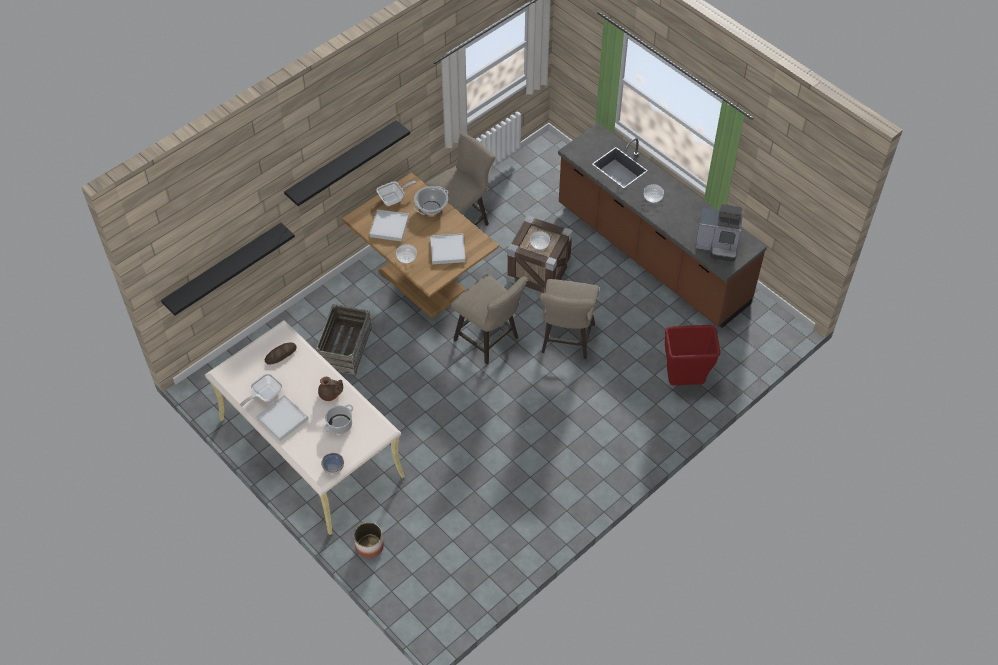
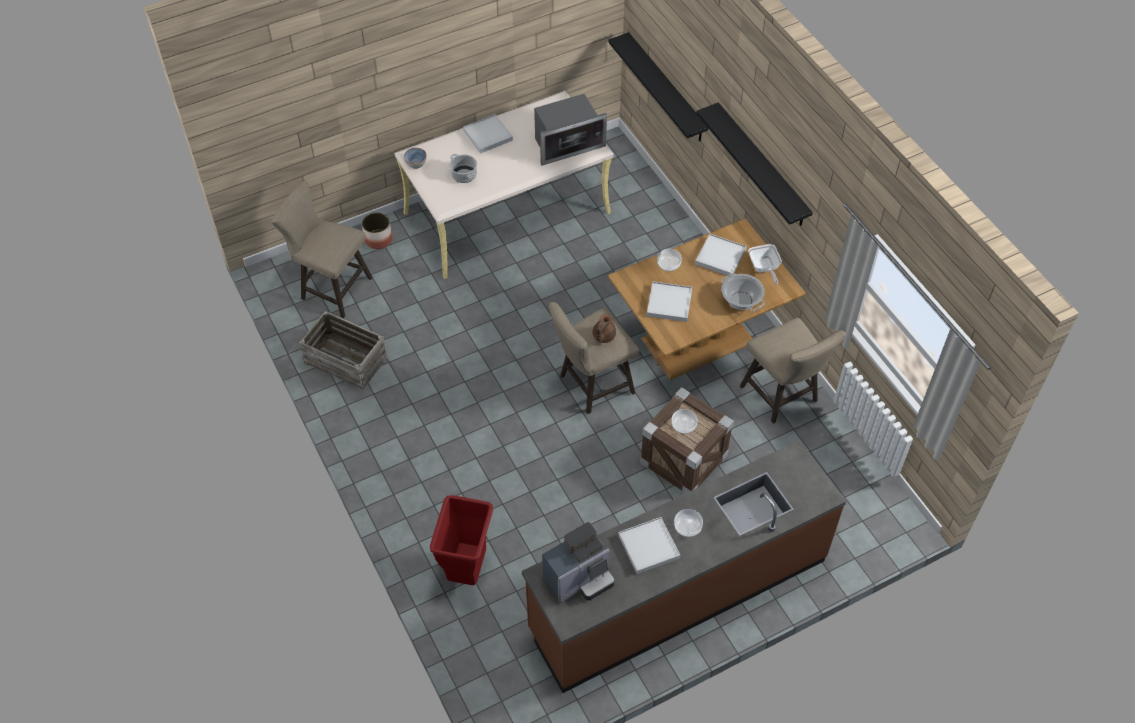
camera: 105 degrees right, 0 degrees up
frying pan [240,373,282,407] -> none
bread [265,343,297,365] -> microwave [534,94,607,166]
crate [315,304,373,375] -> crate moved to [299,311,388,391]
brown teapot [318,377,343,401] -> brown teapot moved to [593,314,616,343]
beige stool [540,279,599,359] -> beige stool moved to [271,181,373,318]
coffee machine [695,204,743,262] -> coffee machine turned 150 degrees counterclockwise [542,522,615,603]
none -> white tray [618,517,680,574]

